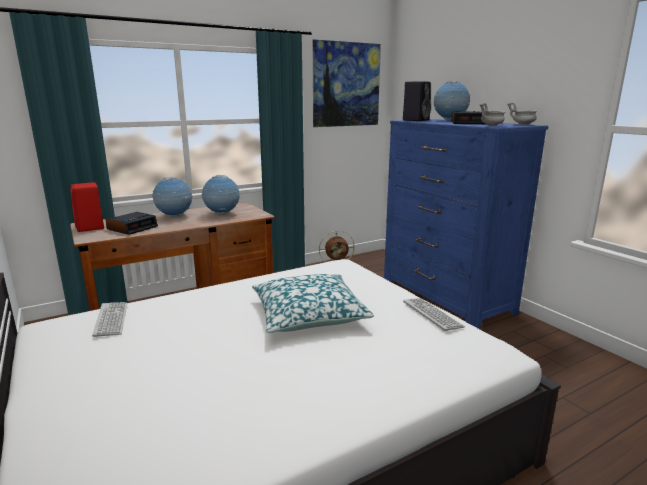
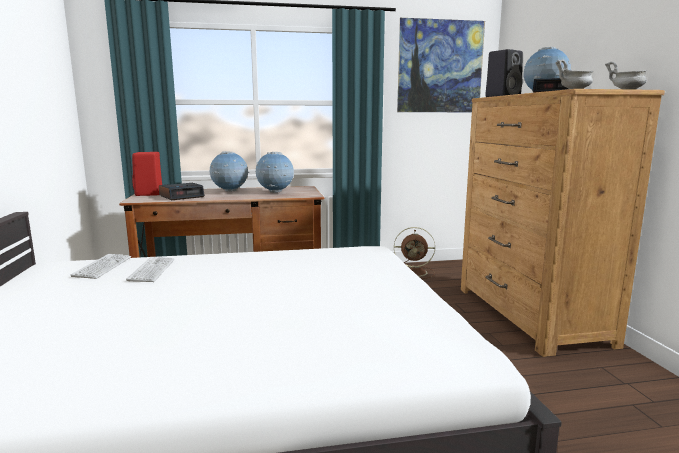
camera: 20 degrees right, 5 degrees down
pillow [252,274,374,333] -> none
blue dresser [384,119,549,328] -> brown dresser [461,89,665,357]
keyboard [403,298,465,331] -> keyboard moved to [126,257,174,282]

